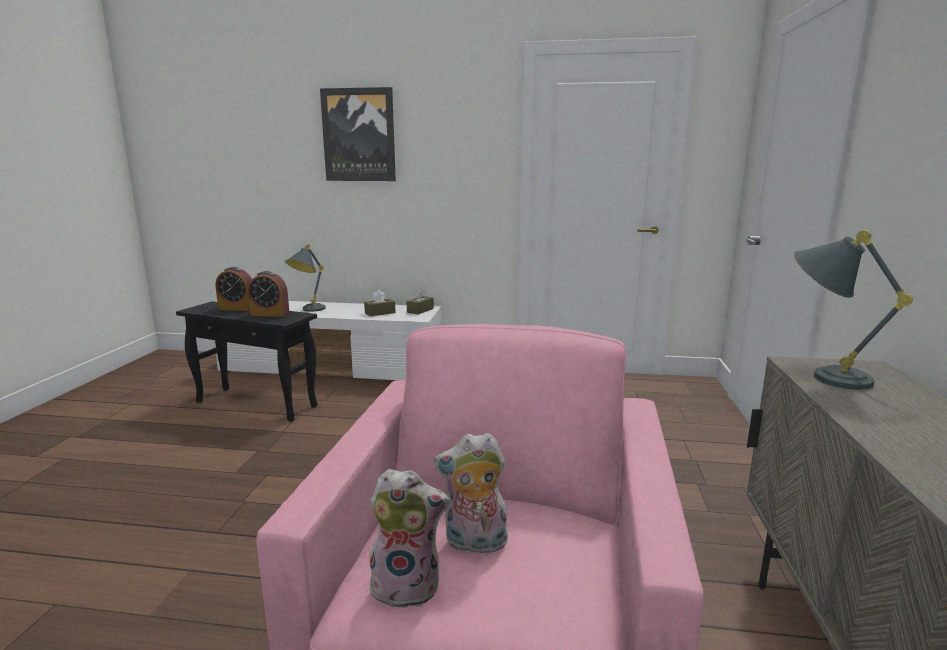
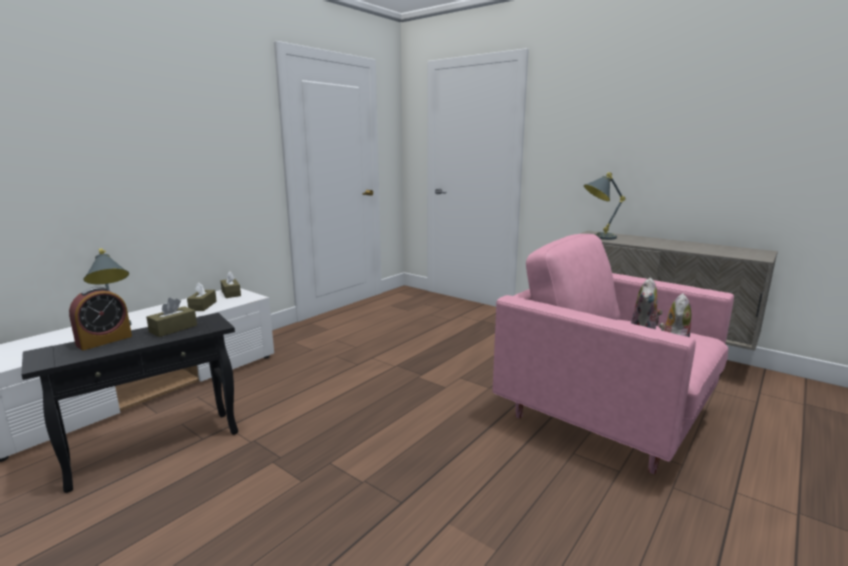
camera: 60 degrees left, 0 degrees up
alarm clock [248,271,290,317] -> brown tissue box [146,298,197,337]
picture [320,87,396,181] -> none

